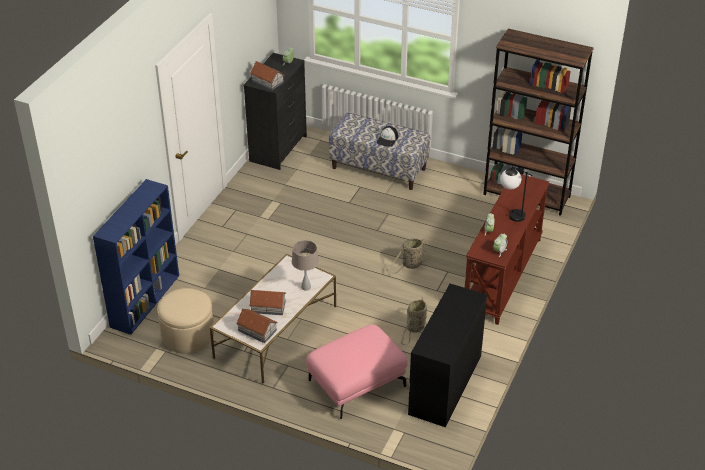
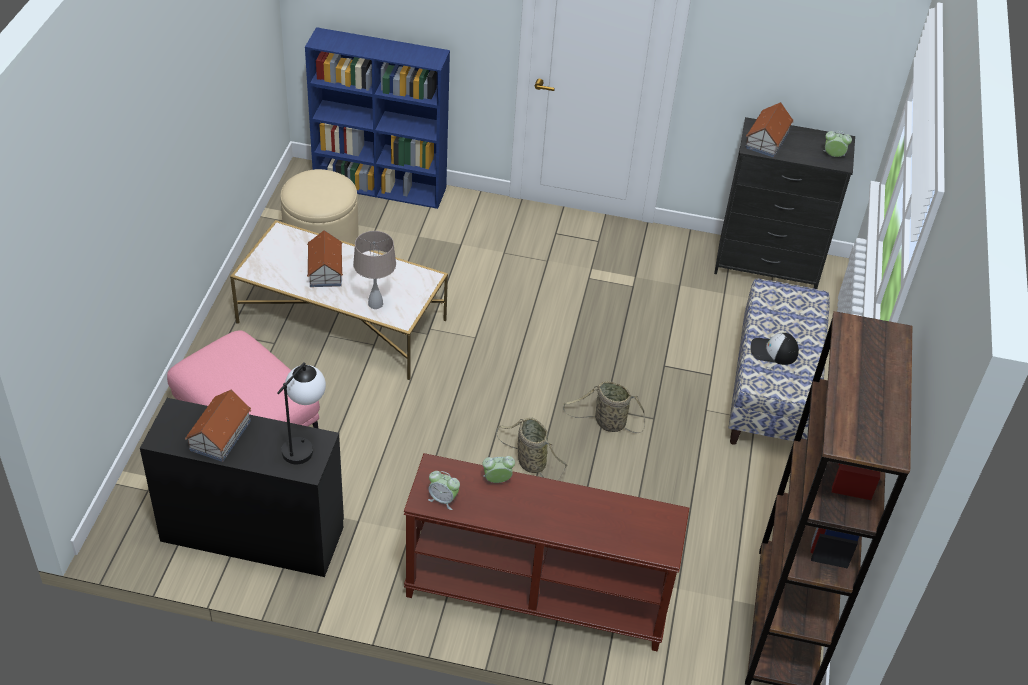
camera: 75 degrees right, 5 degrees up
toy house [237,309,277,343] -> toy house moved to [185,390,251,462]
basket [401,297,427,345] -> basket moved to [563,381,645,433]
table lamp [500,166,532,222] -> table lamp moved to [277,362,326,464]

